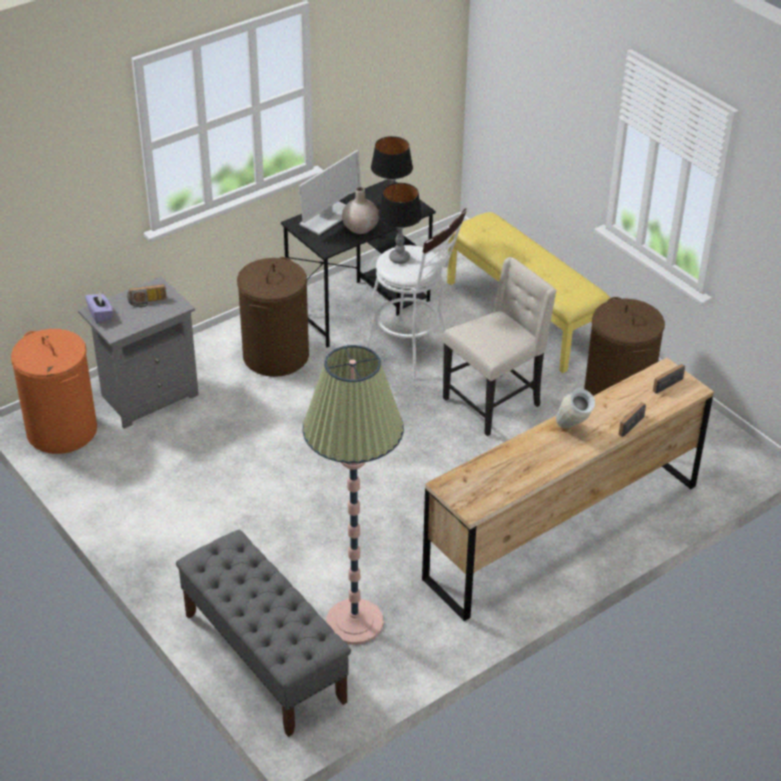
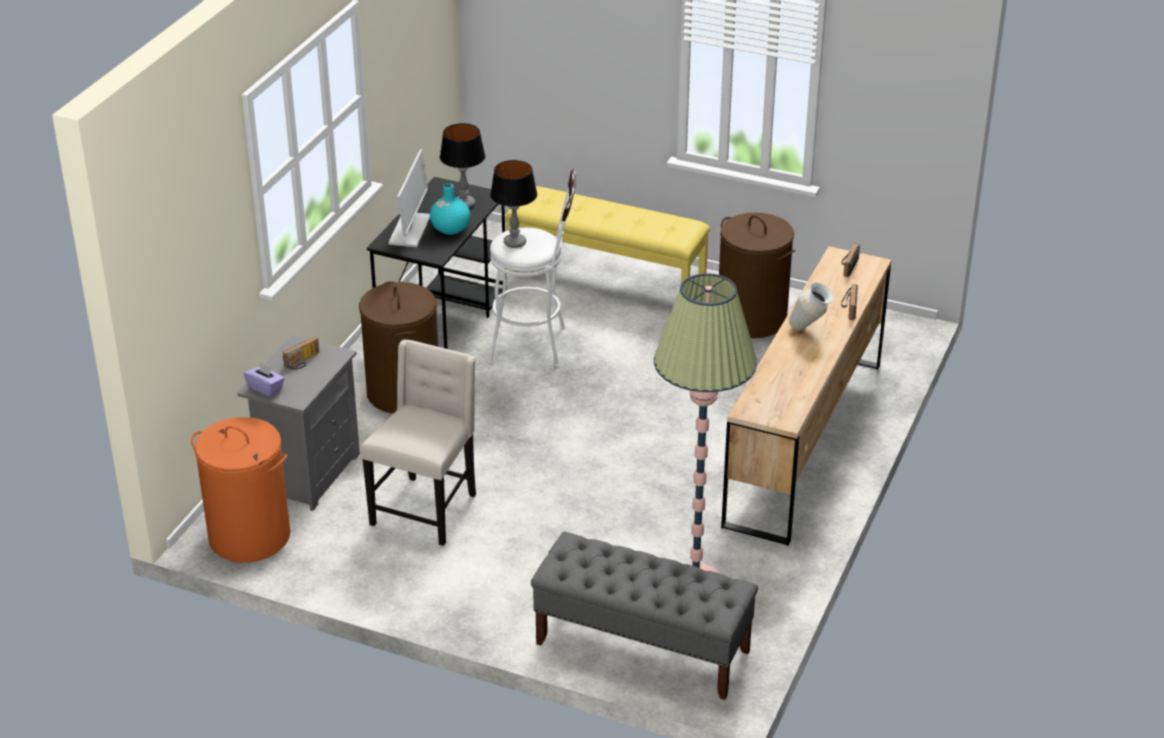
camera: 30 degrees left, 5 degrees down
beige vase [342,187,379,234] -> turquoise vase [430,183,470,235]
beige chair [443,257,557,436] -> beige chair moved to [361,339,476,546]

